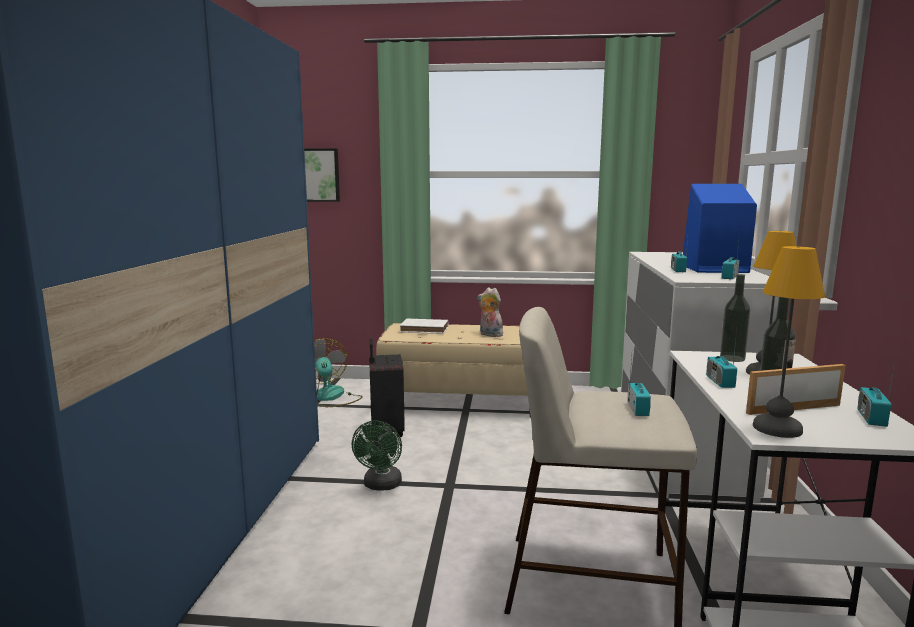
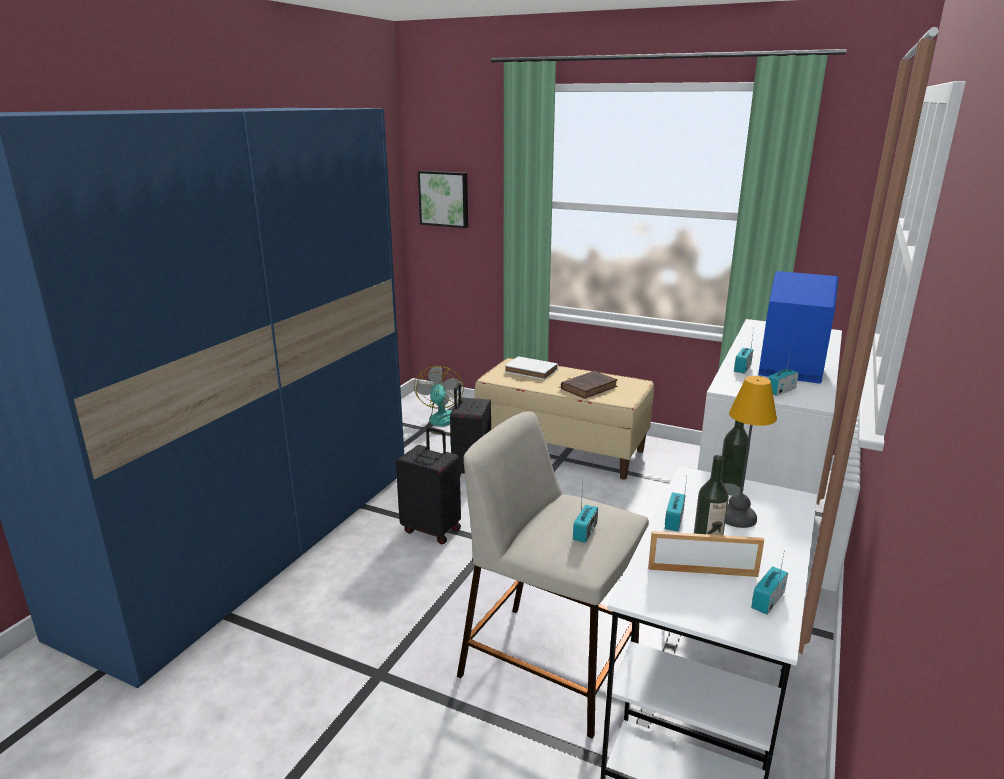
camera: 20 degrees right, 10 degrees up
green fan [352,421,402,491] -> black suitcase [396,427,461,544]
plush toy [477,287,503,337] -> brown book [561,371,618,399]
table lamp [753,246,825,438] -> none

